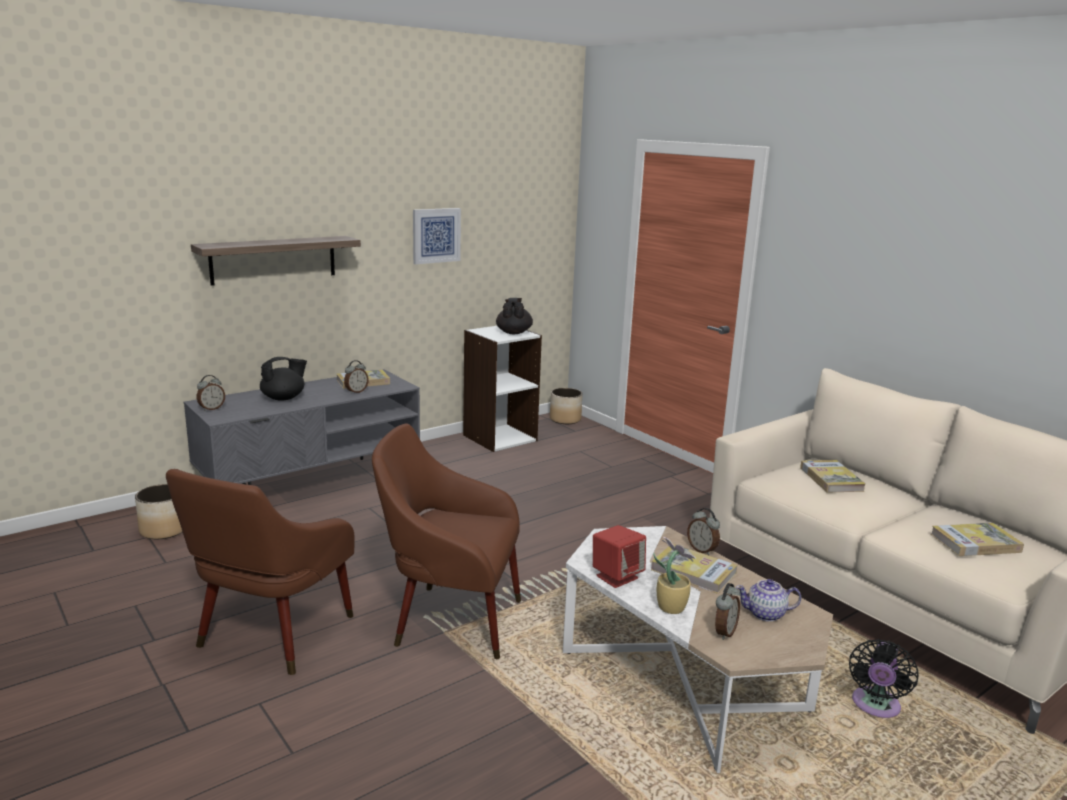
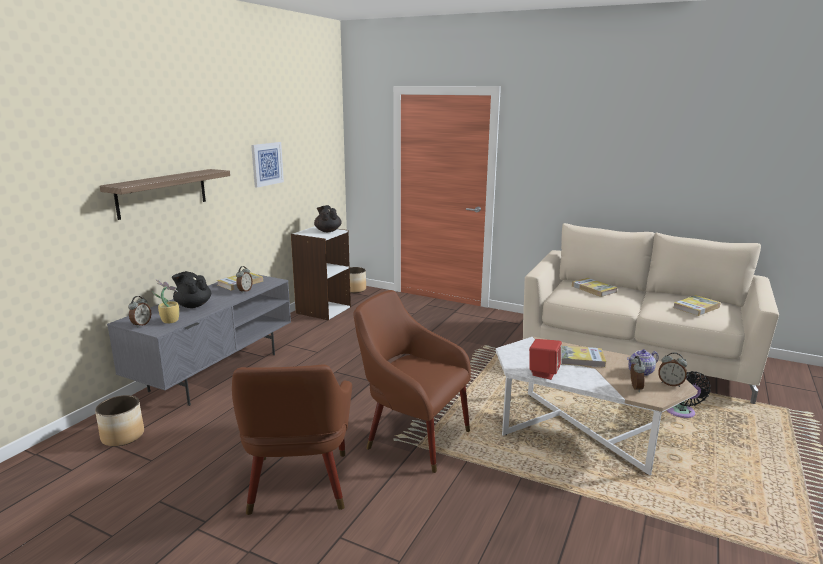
camera: 25 degrees left, 0 degrees up
black teapot [260,357,307,401] -> black teapot turned 90 degrees counterclockwise [172,271,211,308]
brown armchair [372,423,521,659] -> brown armchair turned 45 degrees clockwise [354,290,471,473]
potted plant [653,537,696,614] -> potted plant moved to [152,280,179,324]
alarm clock [687,508,720,555] -> alarm clock moved to [658,352,687,387]

